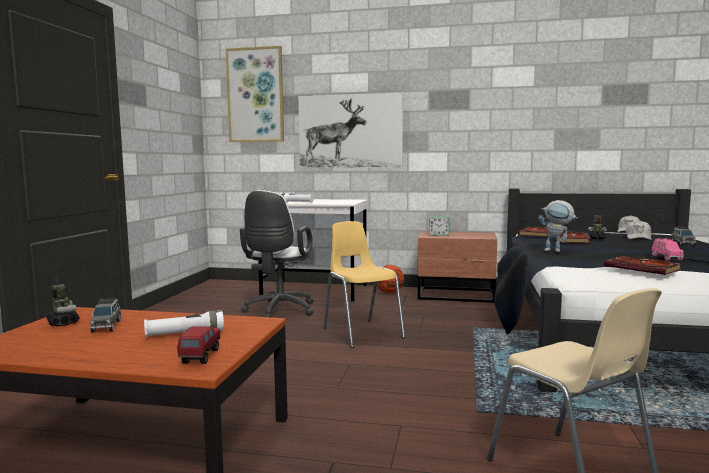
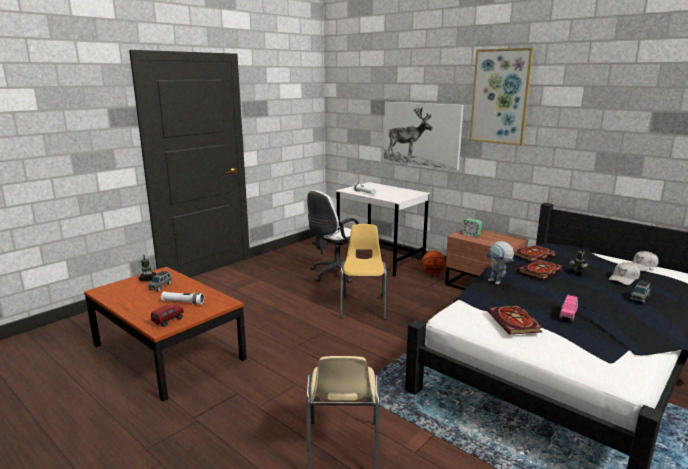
camera: 30 degrees right, 10 degrees up
picture [226,46,284,142] -> picture moved to [470,48,534,146]

